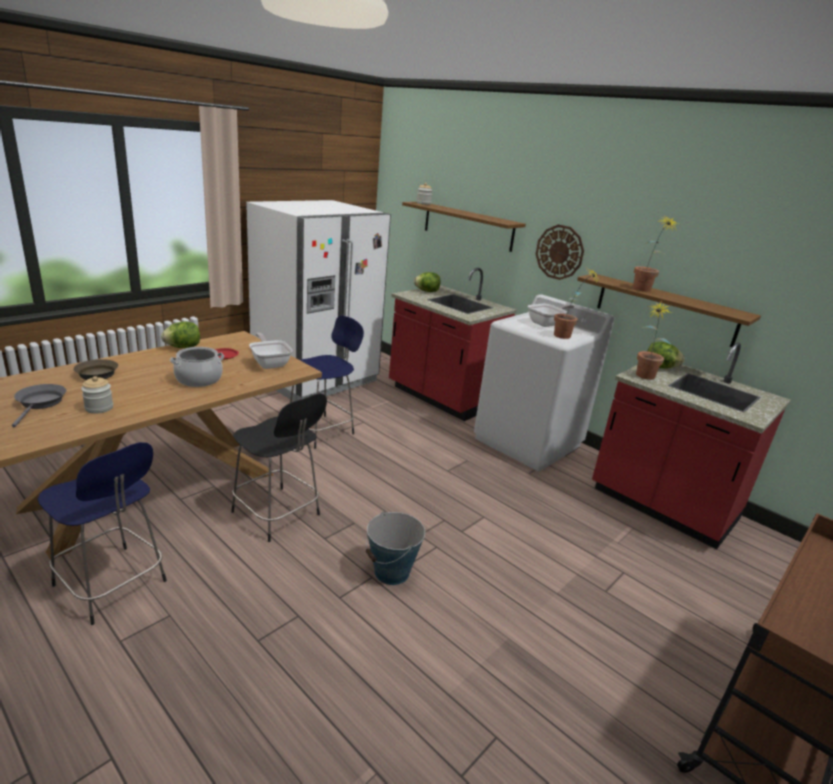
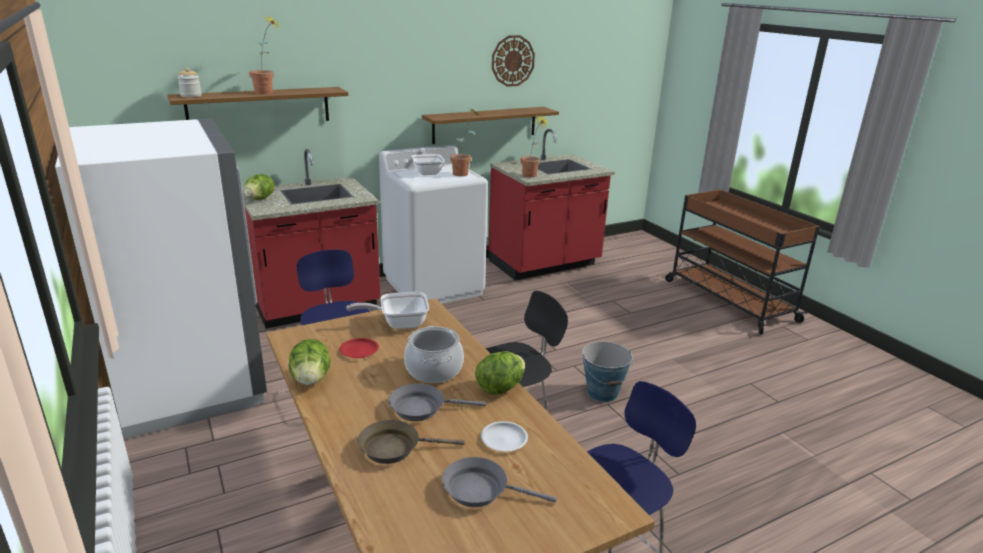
camera: 70 degrees left, 0 degrees up
jar [81,376,113,414] -> white plate [481,421,528,451]
wall clock [536,224,584,280] -> wall clock moved to [492,35,535,87]
potted plant [633,215,678,292] -> potted plant moved to [249,15,282,94]
lettuce [647,342,684,369] -> lettuce moved to [475,351,525,395]
none -> grey frying pan [389,383,486,421]

